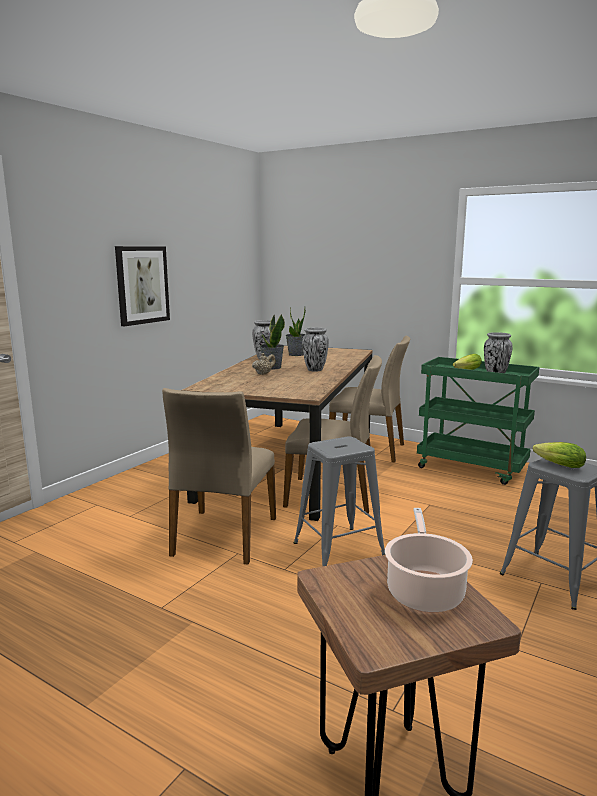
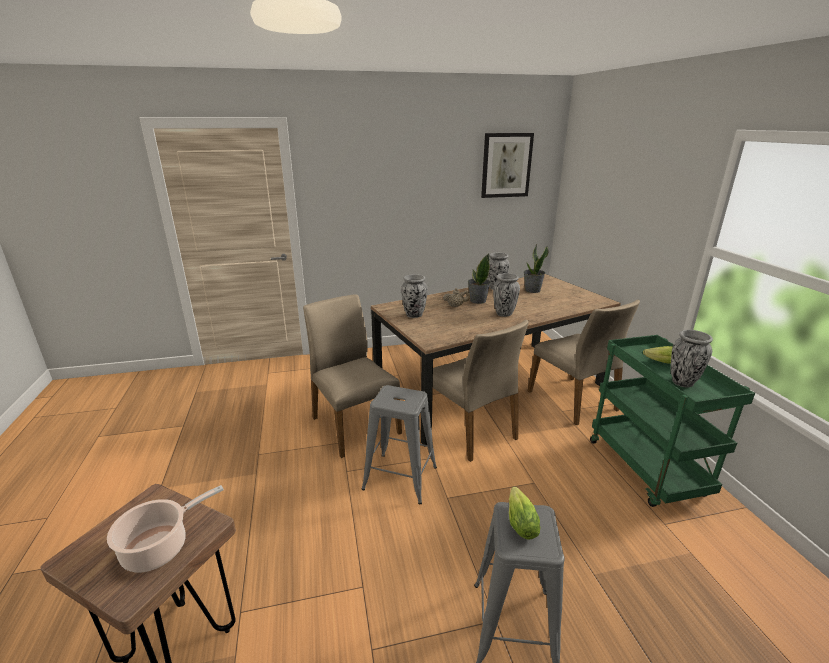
camera: 45 degrees right, 10 degrees up
picture [115,246,170,327] -> picture moved to [481,133,534,198]
beige chair [162,388,276,565] -> beige chair turned 90 degrees clockwise [303,294,402,458]
none -> vase [401,274,428,318]

